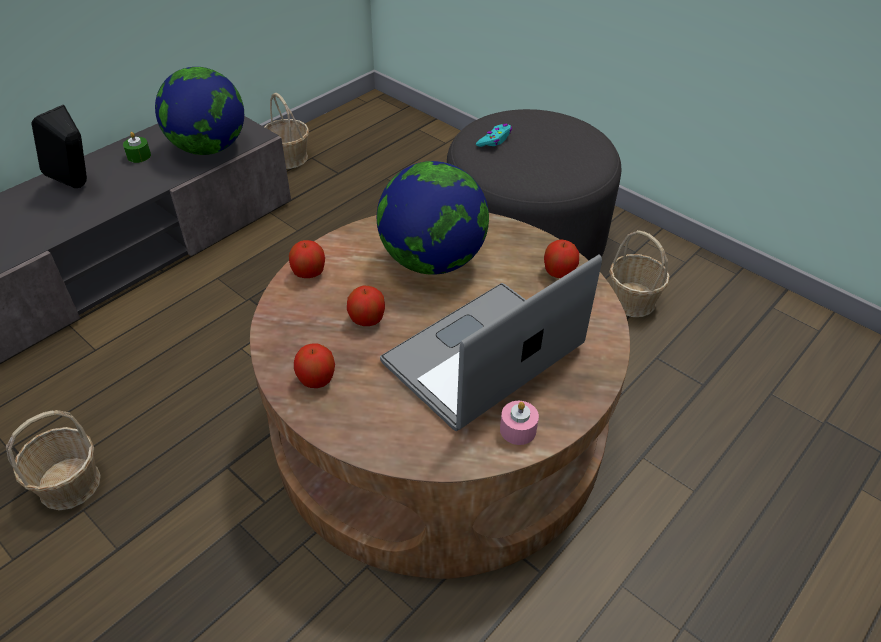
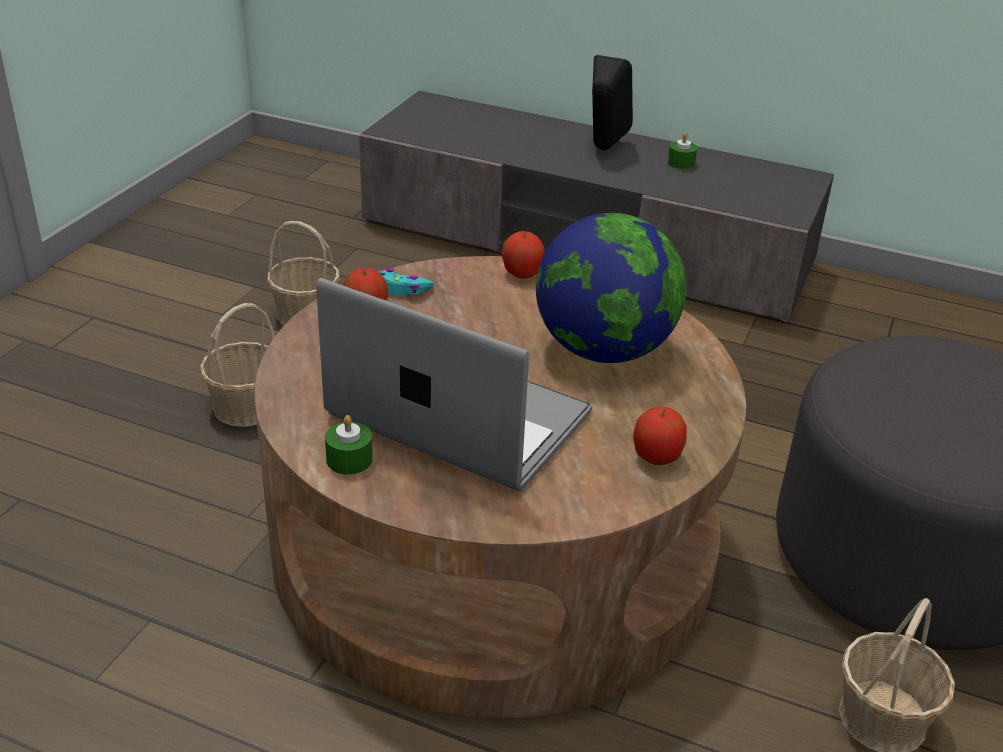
camera: 70 degrees right, 10 degrees down
globe [155,67,244,155] -> none
basket [264,93,309,169] -> basket moved to [200,303,275,427]
apple [347,286,385,326] -> none
turquoise game controller [476,124,512,147] -> turquoise game controller moved to [377,268,434,296]
pink candle [500,401,539,445] -> green candle [325,415,373,475]

